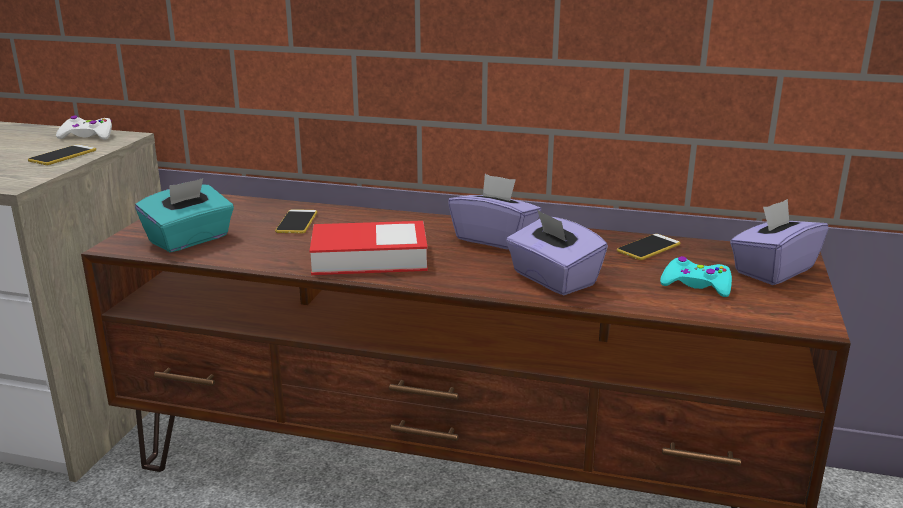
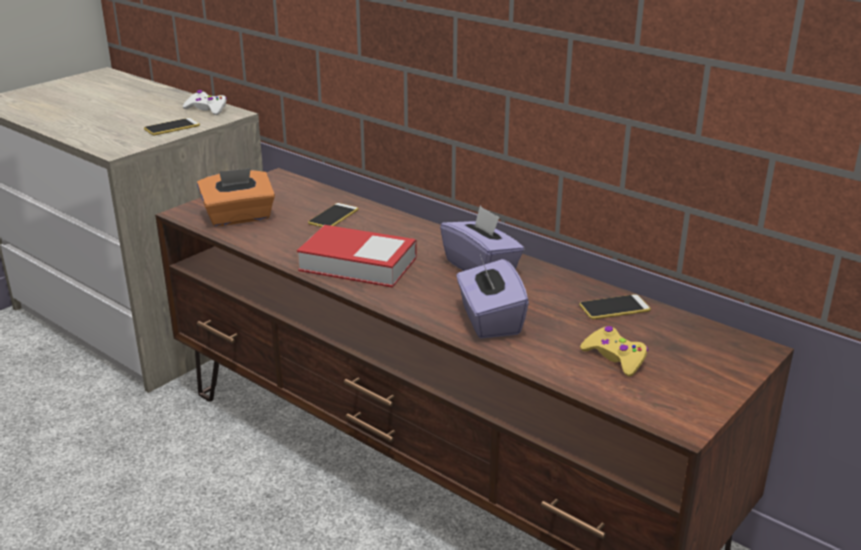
camera: 25 degrees right, 5 degrees up
turquoise tissue box [135,178,234,252] -> orange tissue box [197,168,275,227]
turquoise game controller [660,256,732,297] -> yellow game controller [580,326,648,376]
purple tissue box [730,199,829,285] -> none

